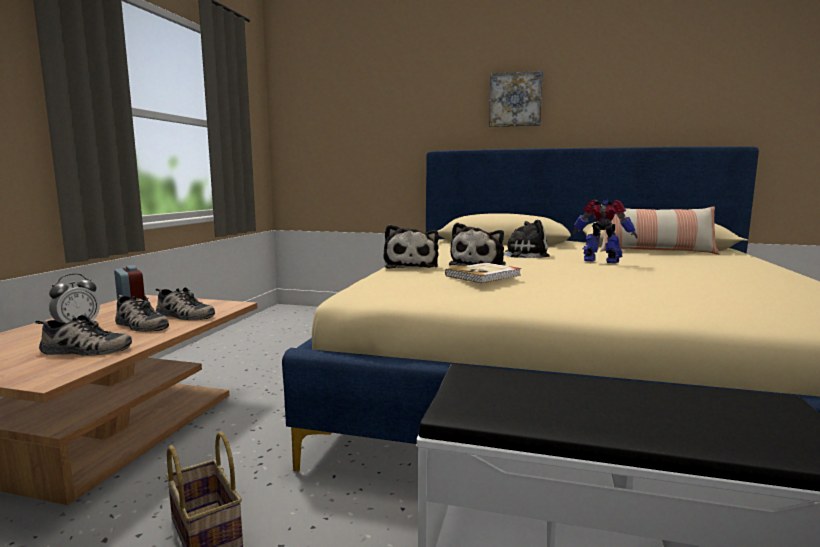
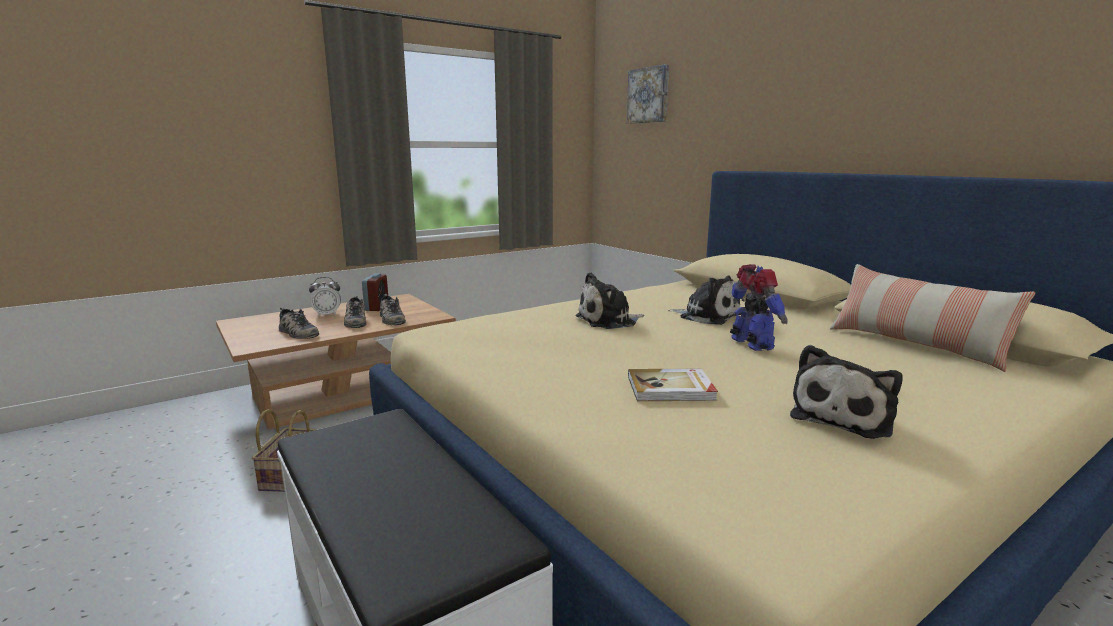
camera: 40 degrees right, 5 degrees up
plush toy [383,224,439,269] -> plush toy moved to [790,345,903,439]
book [445,263,521,283] -> book moved to [628,369,718,401]
picture [489,71,543,127] -> picture moved to [627,64,669,124]

